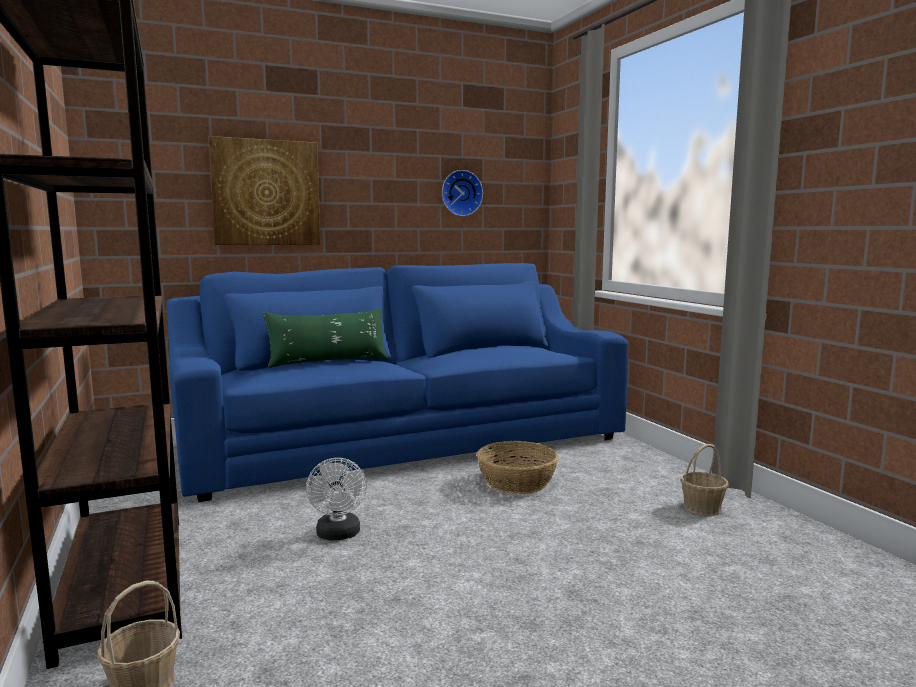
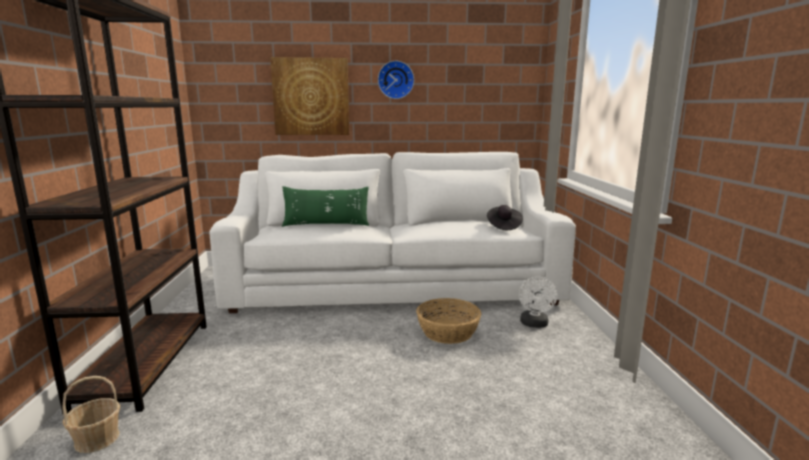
camera: 20 degrees right, 5 degrees up
blue sofa [166,263,628,502] -> white sofa [210,152,576,313]
white fan [306,458,367,540] -> white fan moved to [519,277,558,328]
wall clock [442,170,483,216] -> wall clock moved to [378,61,414,99]
basket [680,444,728,516] -> none
none -> black hat [487,205,523,230]

